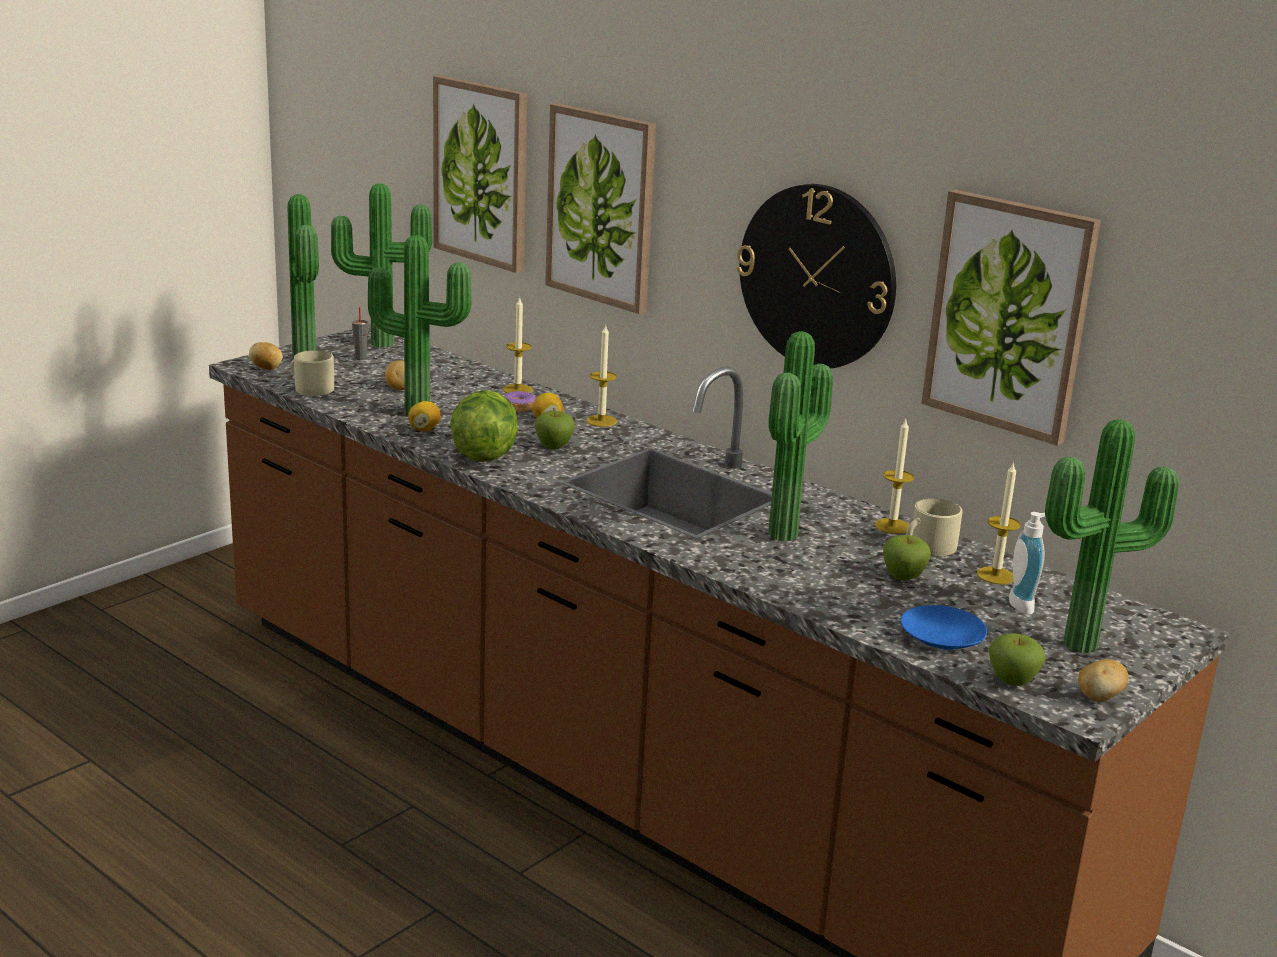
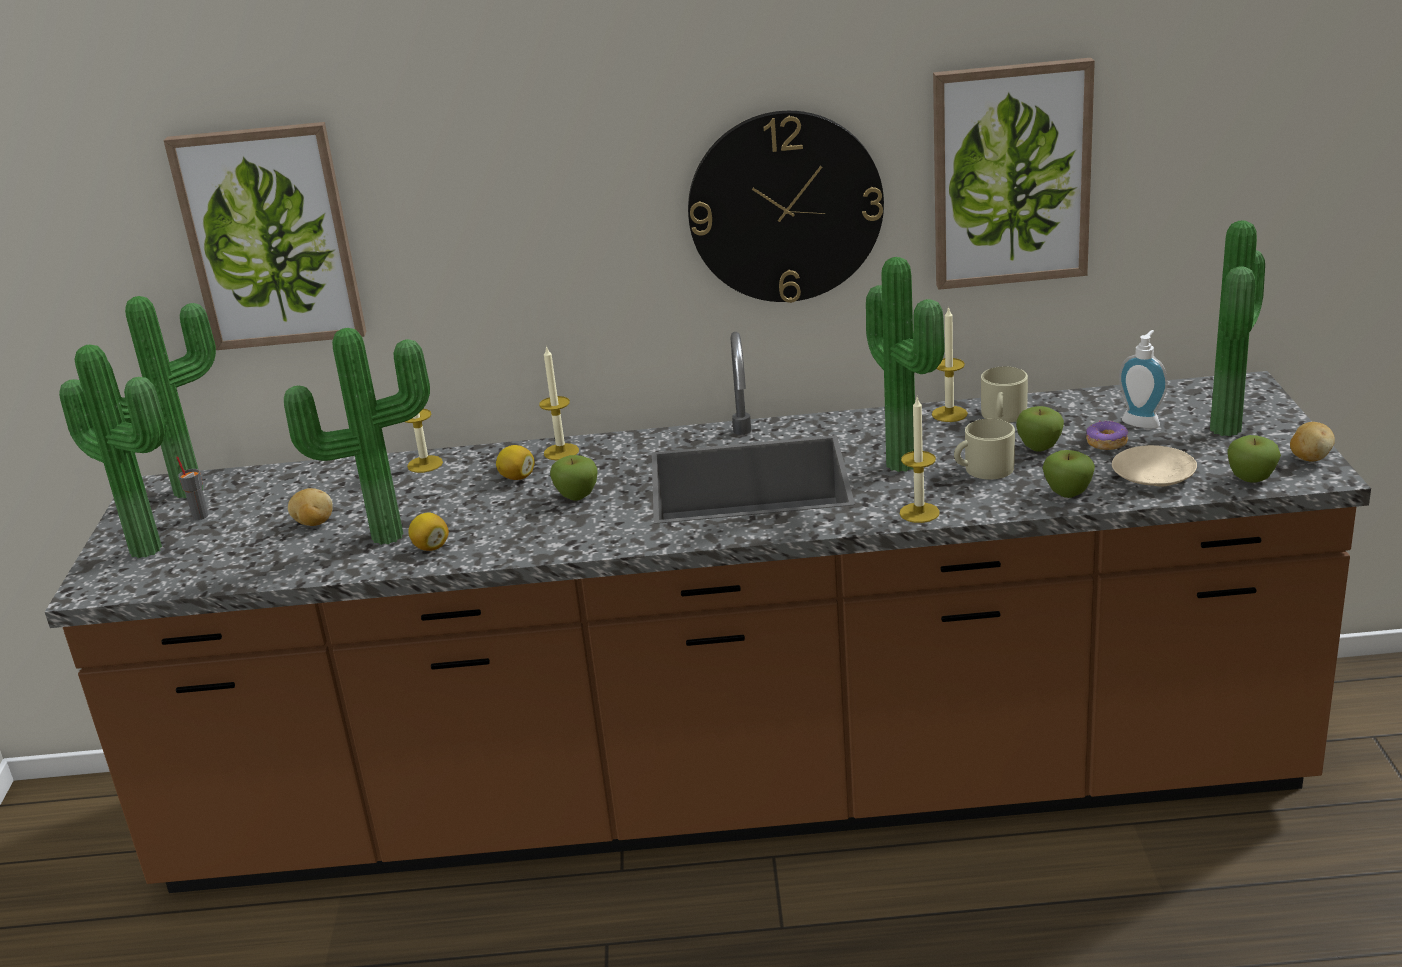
camera: 40 degrees left, 5 degrees up
potato [249,342,283,370] -> none
beige mug [290,350,334,396] -> beige mug moved to [954,419,1015,479]
lettuce [450,390,518,462] -> none
donut [504,391,536,413] -> donut moved to [1086,420,1128,450]
picture [545,103,656,314] -> none
blue plate [900,605,987,650] -> beige plate [1112,445,1197,487]
candle [977,461,1021,585] -> candle moved to [900,398,940,523]
none -> apple [1043,450,1095,498]

